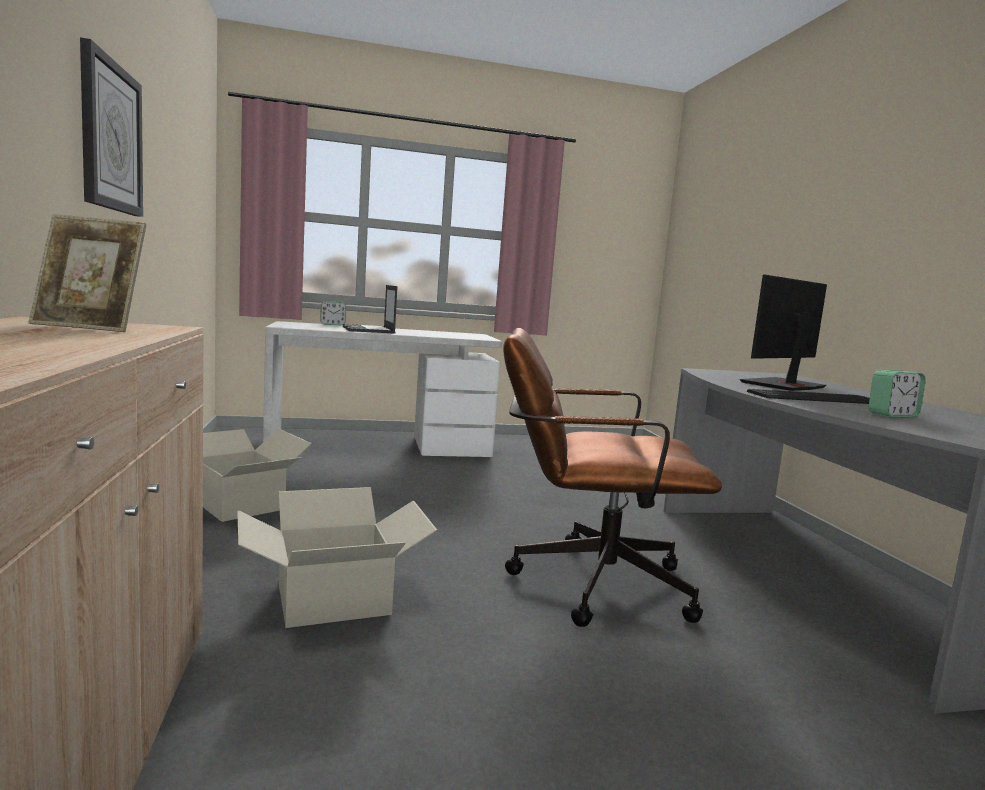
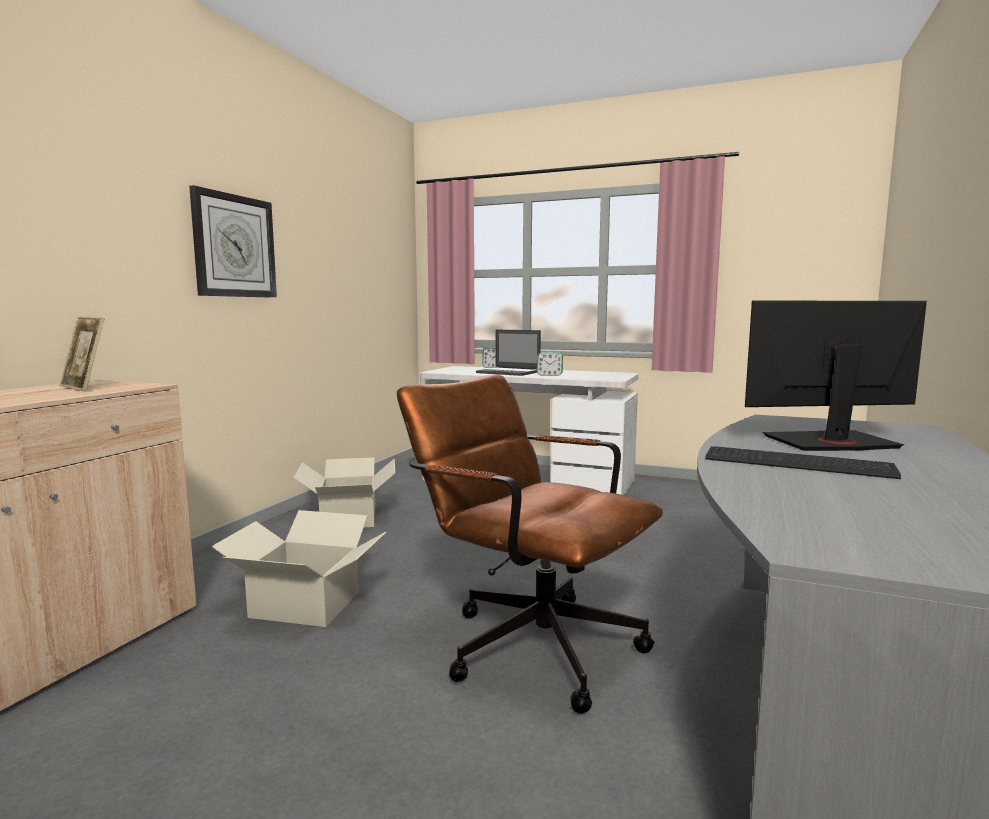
camera: 35 degrees right, 0 degrees up
laptop [343,285,397,334] -> laptop turned 75 degrees counterclockwise [476,329,541,376]
alarm clock [869,370,926,417] -> alarm clock moved to [537,352,563,376]

